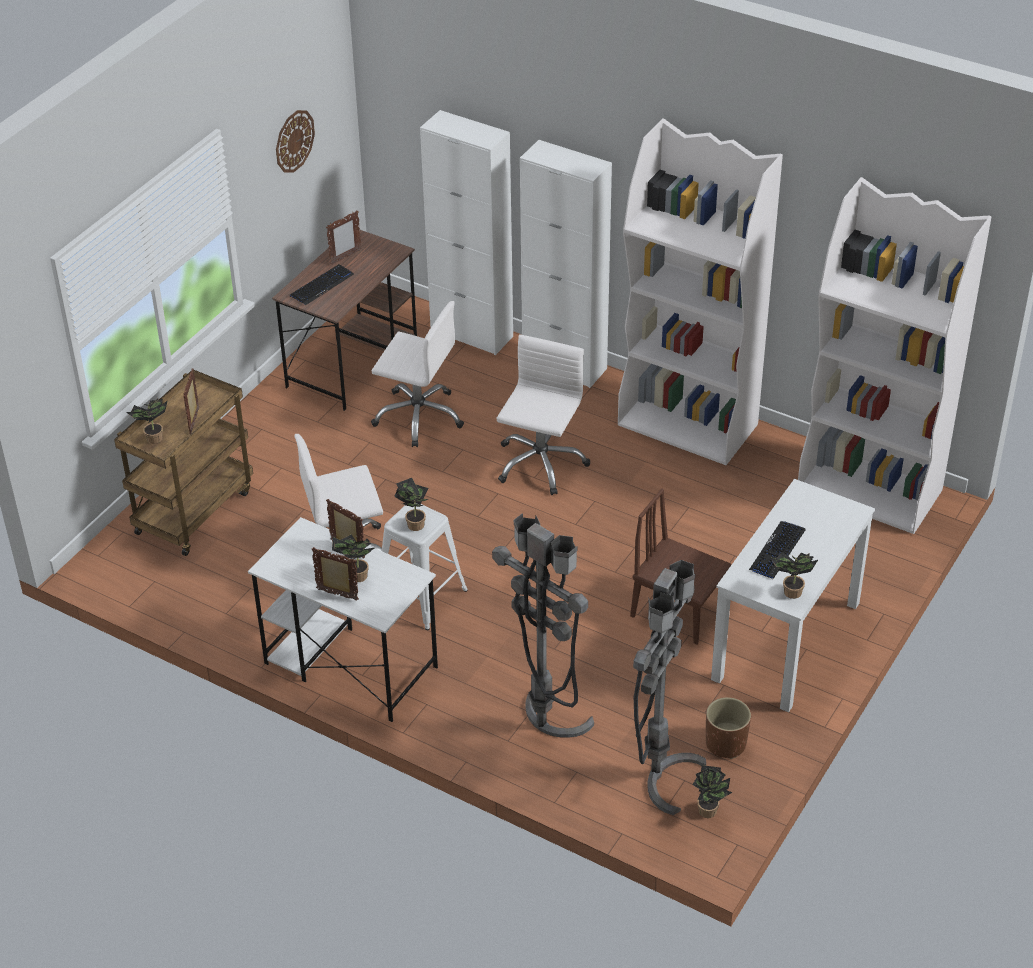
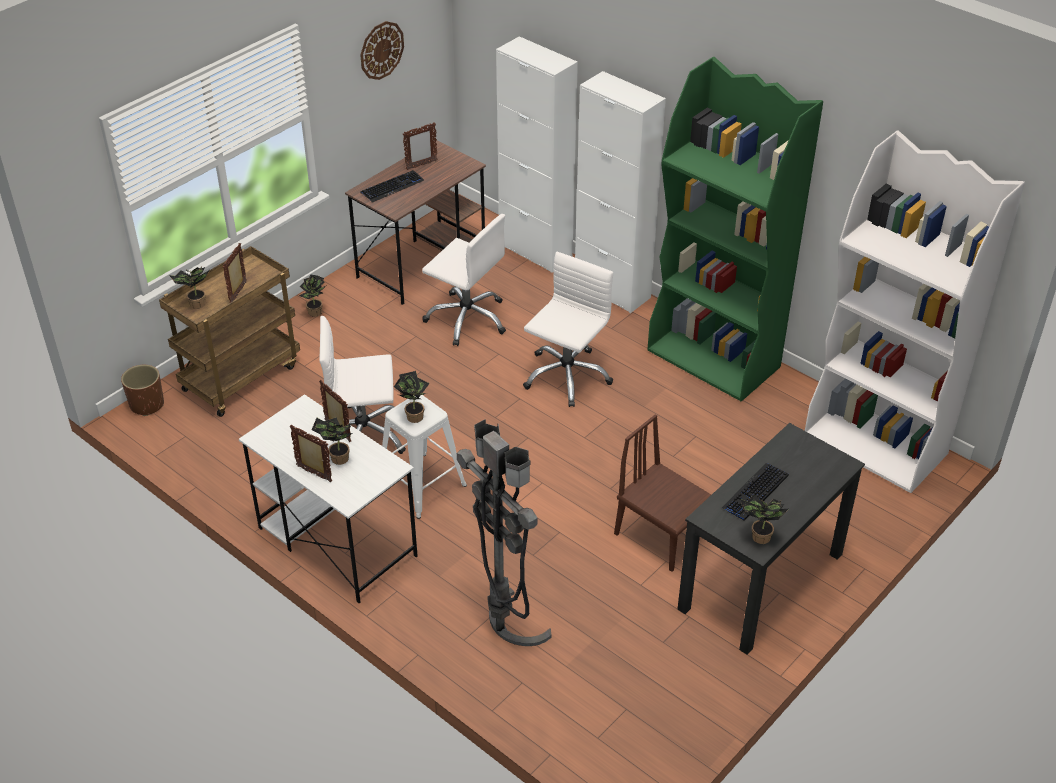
camera: 10 degrees right, 0 degrees up
white bookcase [618,118,783,465] -> green bookcase [647,56,823,402]
grey floor lamp [633,560,706,815] -> none
potted plant [693,765,733,818] -> potted plant moved to [299,274,327,317]
brown planter [706,697,751,759] -> brown planter moved to [121,365,164,416]
white desk [711,479,875,712] -> black desk [677,423,865,655]

